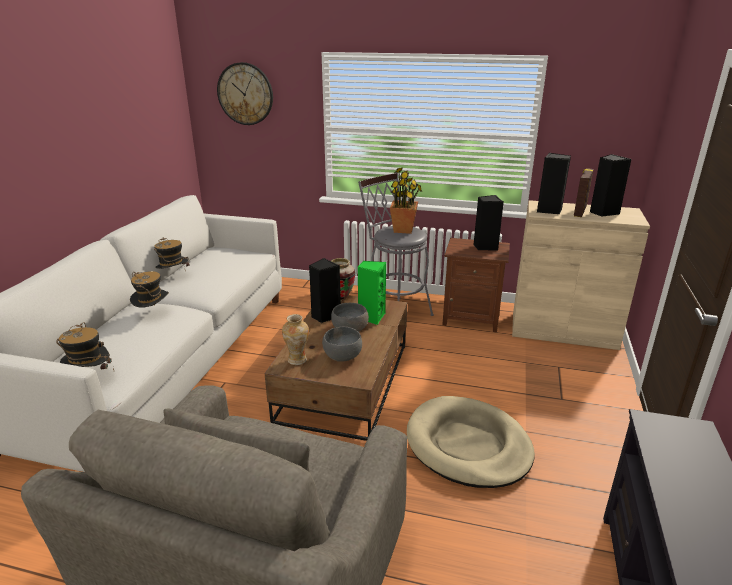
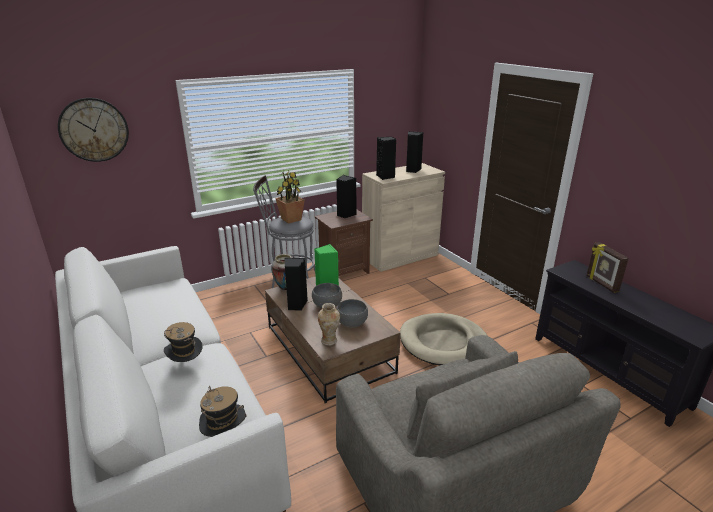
camera: 45 degrees left, 0 degrees up
hat [154,237,189,269] -> none
picture frame [574,168,594,217] -> picture frame moved to [586,242,629,293]

